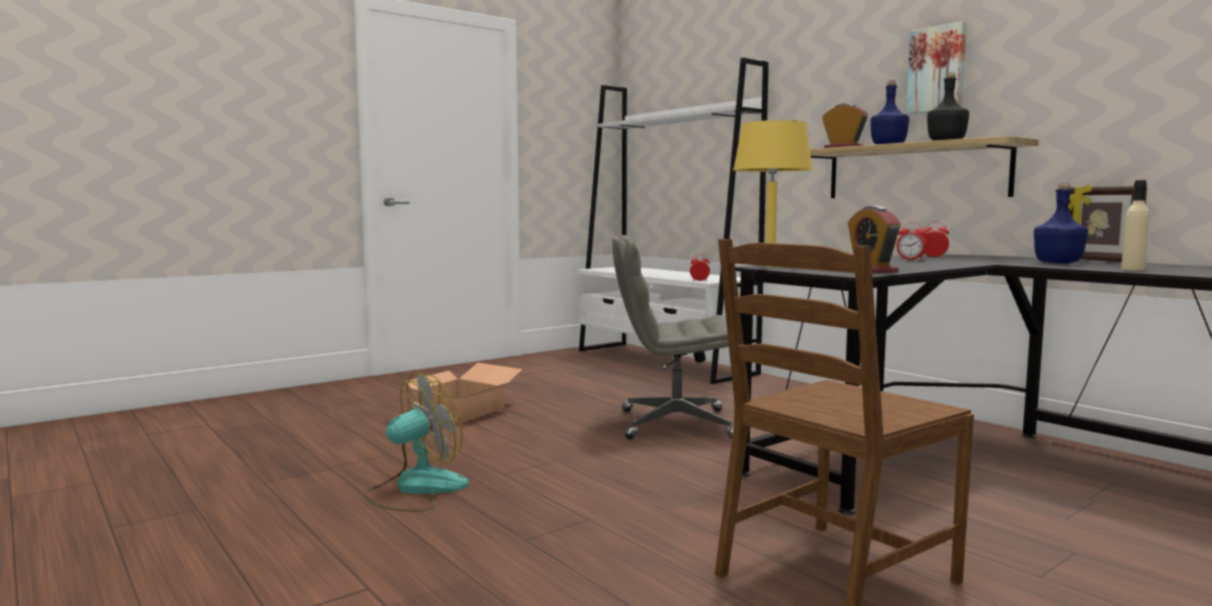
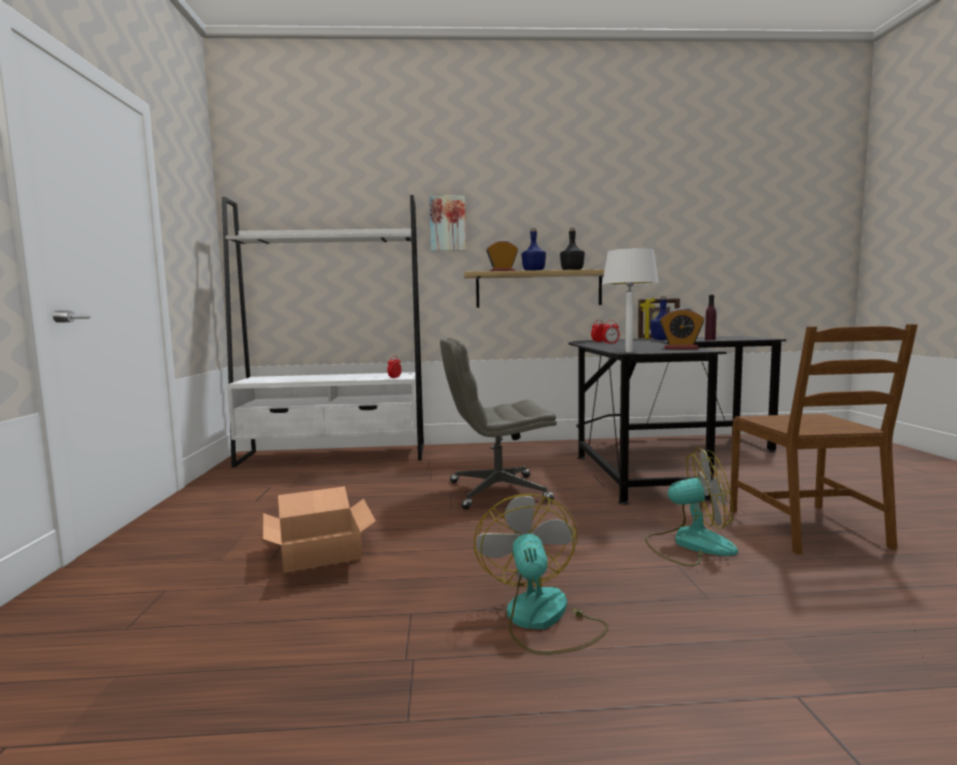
camera: 55 degrees left, 0 degrees up
grey office chair [612,235,733,439] -> grey office chair turned 45 degrees clockwise [440,338,557,509]
yellow table lamp [733,120,813,267] -> white table lamp [602,248,659,352]
picture [906,21,967,114] -> picture moved to [429,195,466,251]
beige bottle [1121,180,1149,271] -> purple bottle [705,295,716,340]
none -> fan [645,447,738,566]

